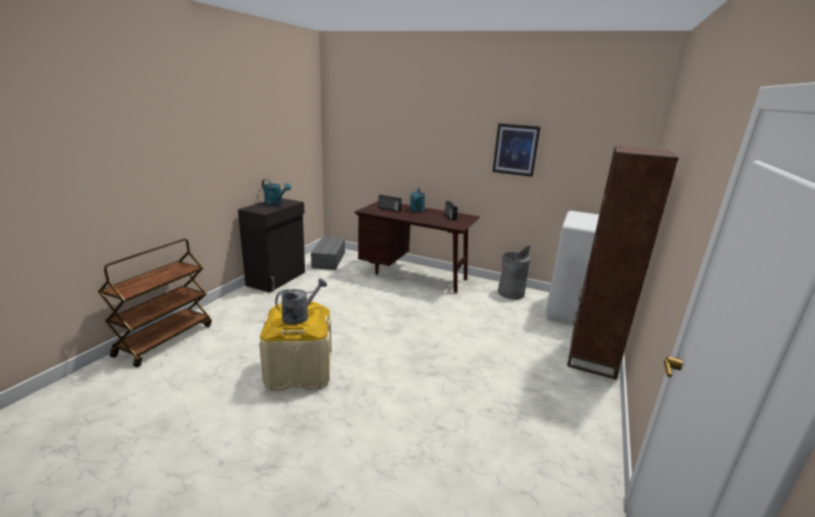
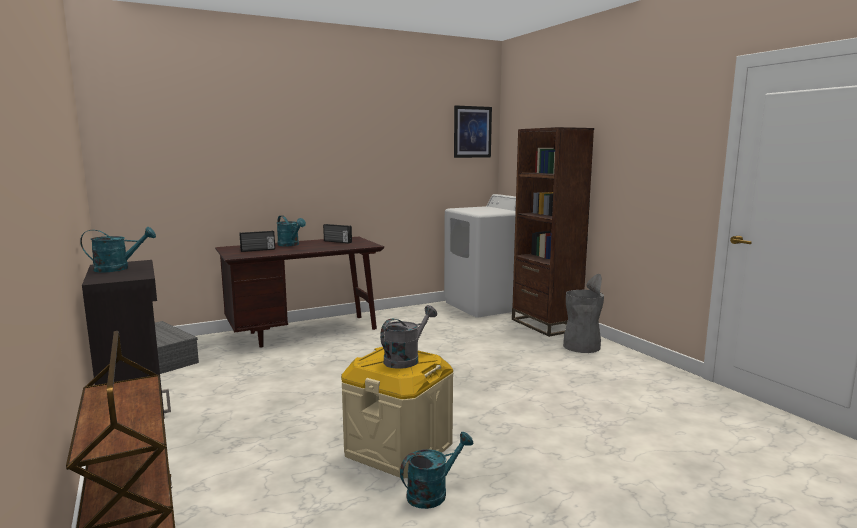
camera: 50 degrees left, 10 degrees down
grey watering can [275,278,327,325] -> grey watering can turned 45 degrees clockwise [380,305,437,369]
picture [492,123,541,177] -> picture moved to [454,105,492,158]
grey trash can [498,246,531,299] -> grey trash can moved to [563,274,604,353]
none -> turquoise watering can [400,432,473,509]

